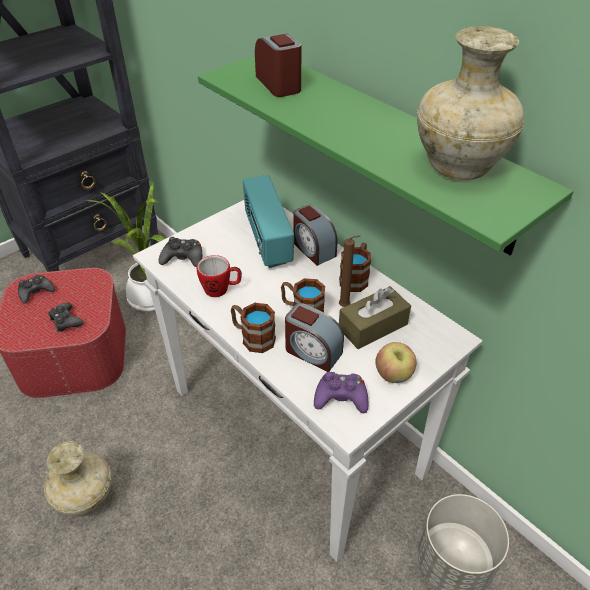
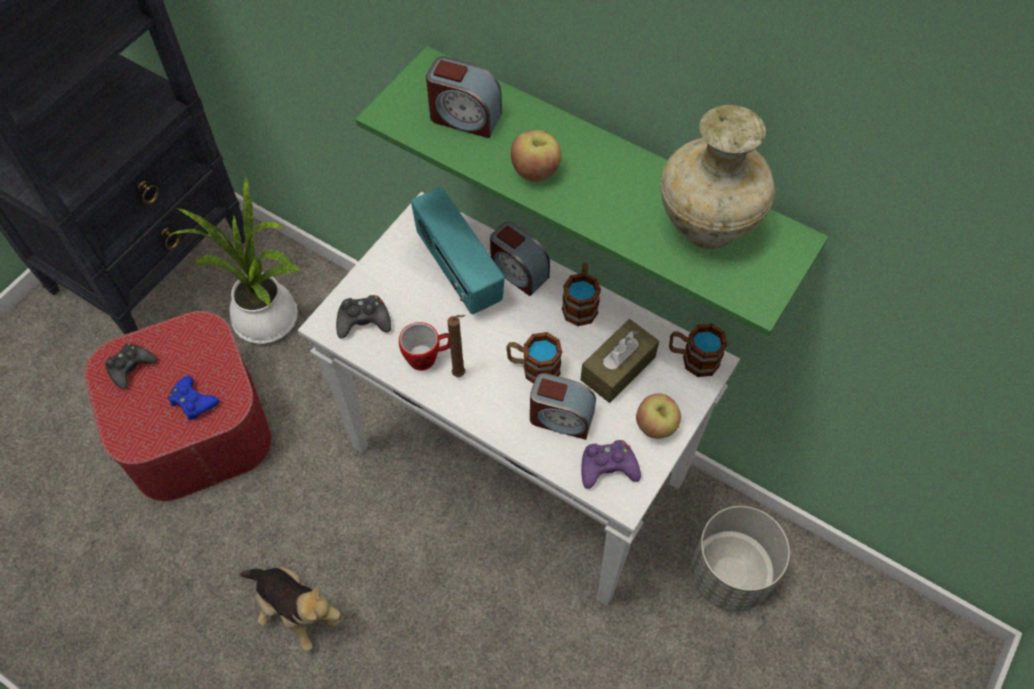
camera: 15 degrees left, 15 degrees up
beige vase [44,441,112,517] -> plush toy [240,567,341,651]
black game controller [48,303,83,332] -> blue game controller [168,376,219,421]
mug [231,303,276,353] -> mug moved to [669,324,727,377]
alarm clock [255,33,302,97] -> alarm clock turned 150 degrees clockwise [426,56,502,138]
brown candle [339,235,360,307] -> brown candle moved to [447,315,466,377]
none -> apple [511,130,561,182]

